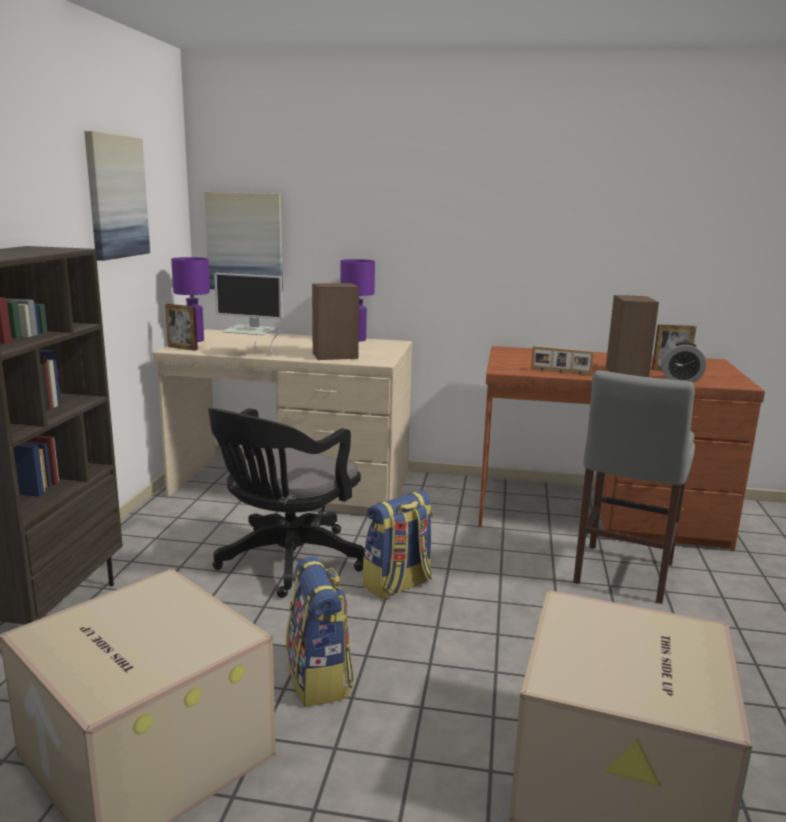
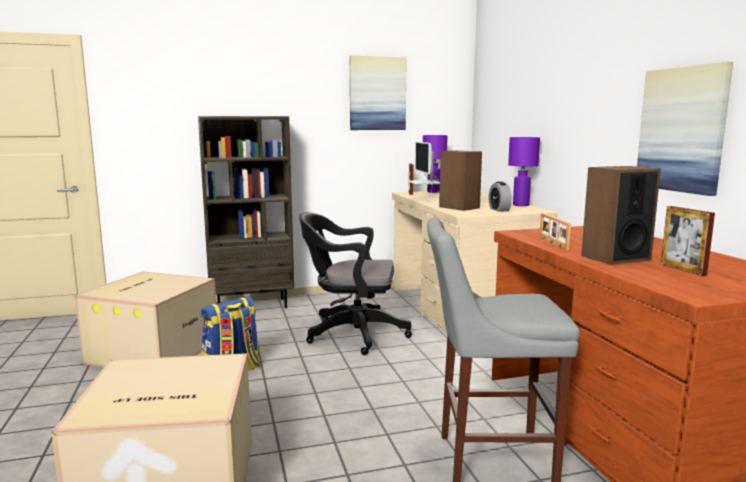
camera: 65 degrees right, 5 degrees down
picture [204,192,283,292] -> picture moved to [637,61,733,196]
backpack [363,490,433,600] -> none
alarm clock [661,342,706,382] -> alarm clock moved to [489,181,512,212]

